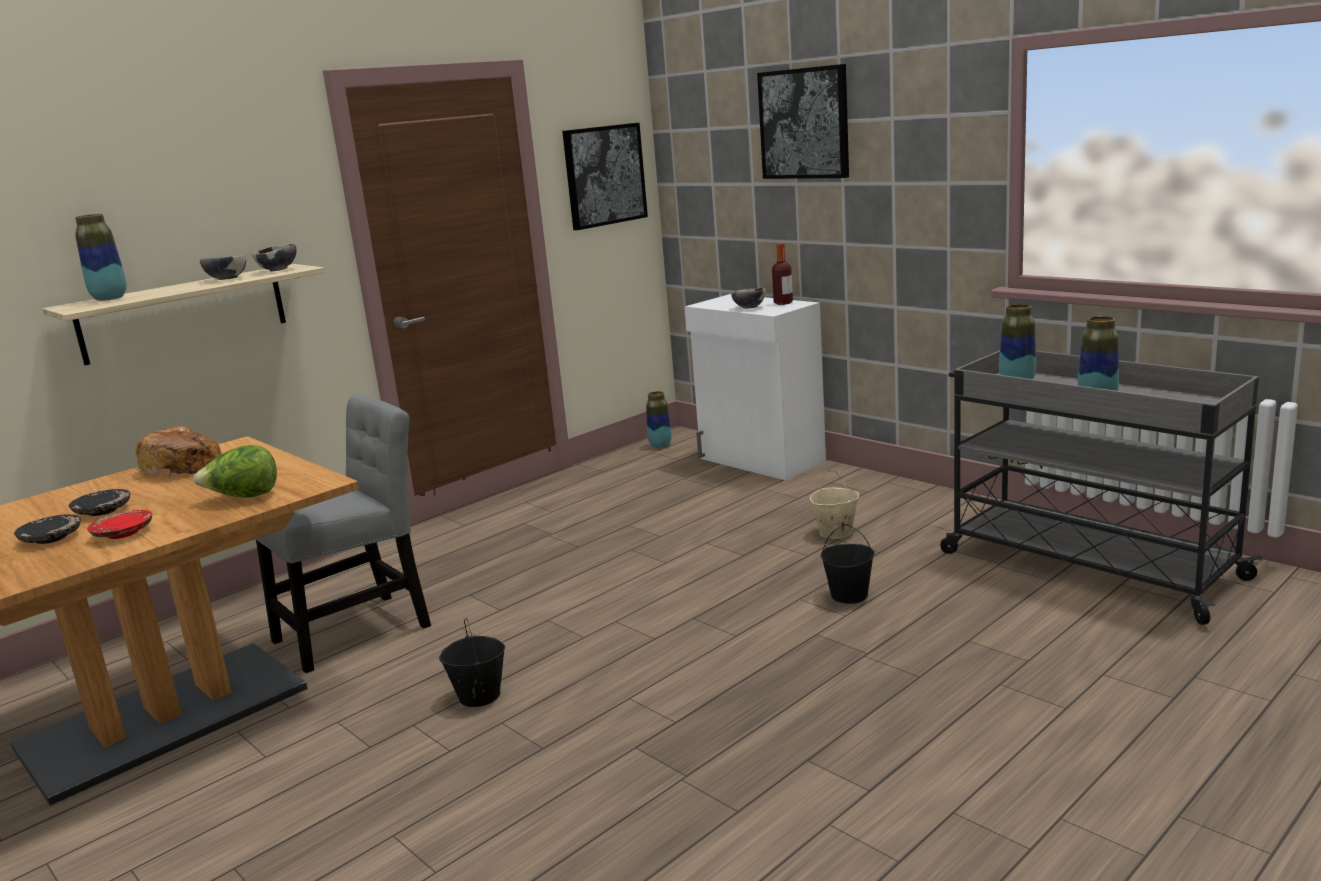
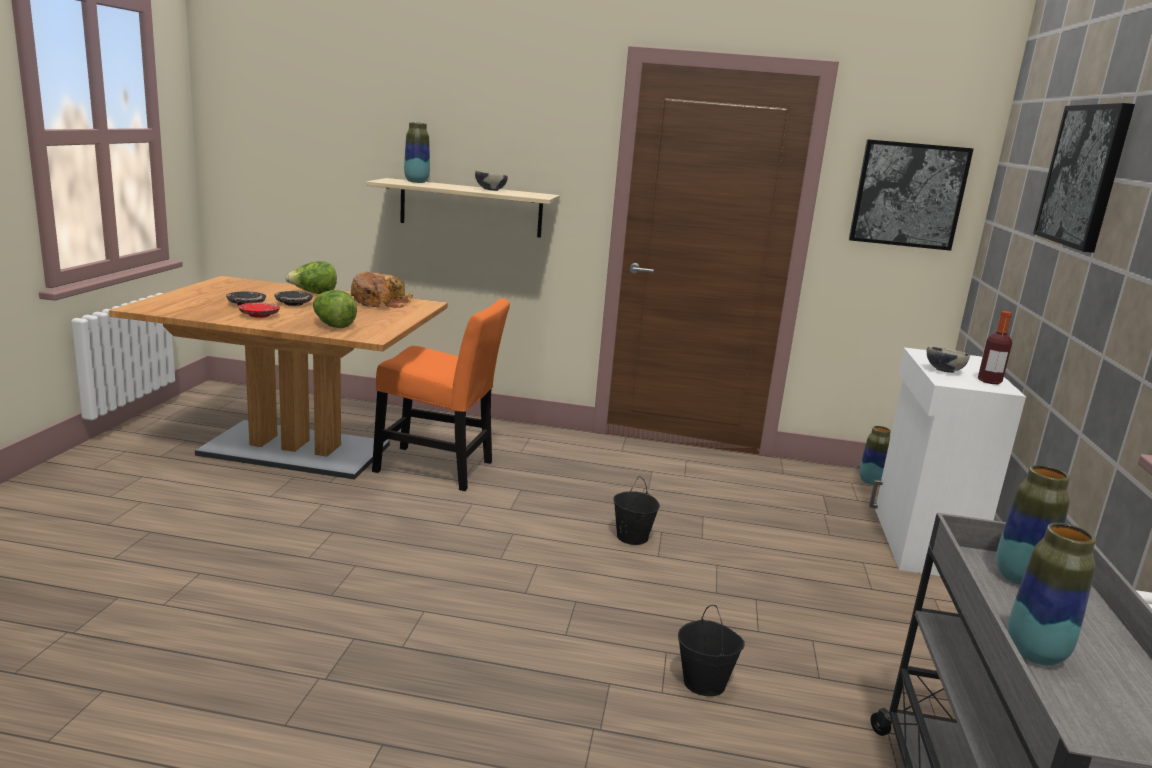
camera: 50 degrees right, 0 degrees up
bowl [252,244,296,272] -> none
grey chair [256,394,431,673] -> orange chair [372,298,510,491]
black bucket [439,618,505,707] -> black bucket moved to [614,476,660,545]
beige bucket [810,470,859,539] -> none
none -> lettuce [285,261,337,294]

